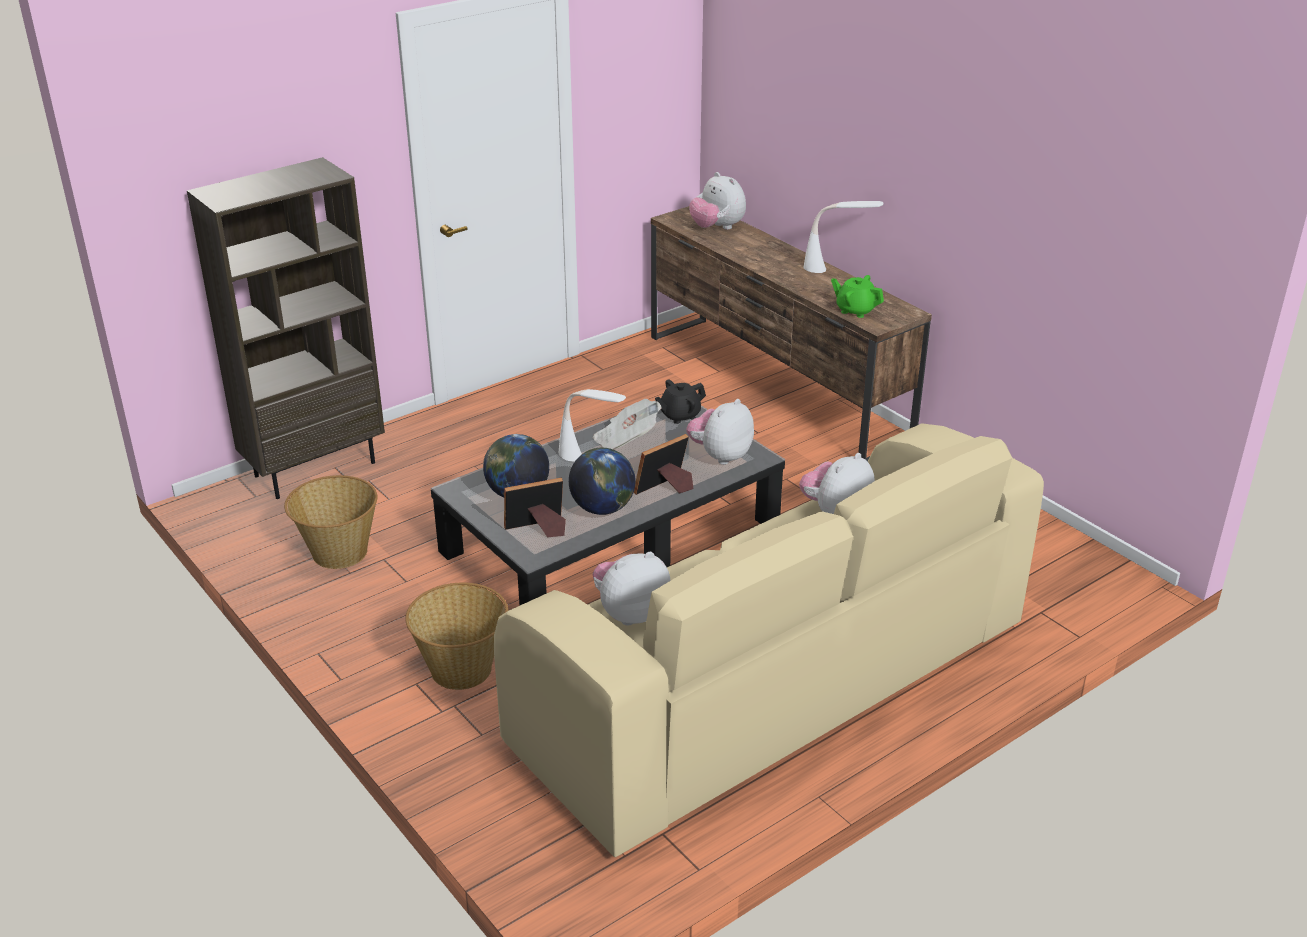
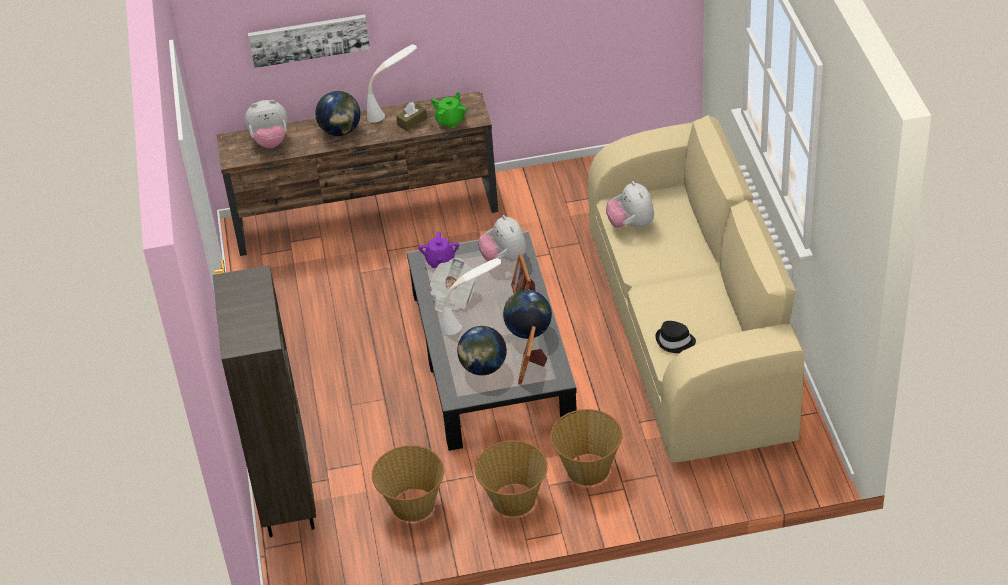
camera: 60 degrees left, 10 degrees up
plush toy [593,552,670,626] -> black hat [655,321,696,353]
black teapot [655,380,706,424] -> purple teapot [418,232,459,268]
green teapot [831,275,884,318] -> green teapot turned 150 degrees clockwise [432,92,467,128]
none -> picture [248,14,370,68]
none -> globe [316,91,360,136]
none -> brown tissue box [396,102,427,131]
none -> basket [475,440,548,517]

